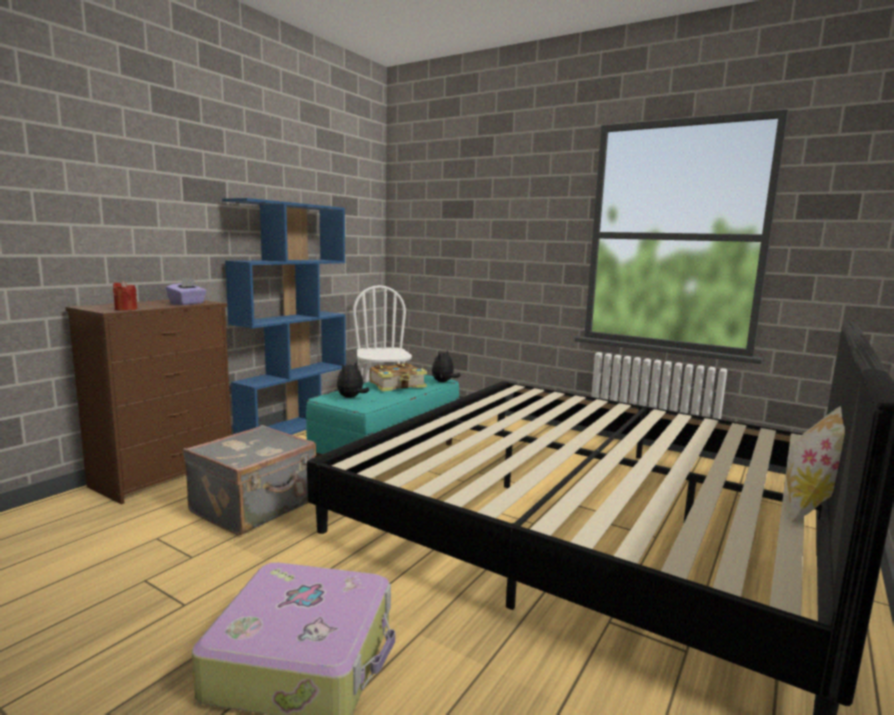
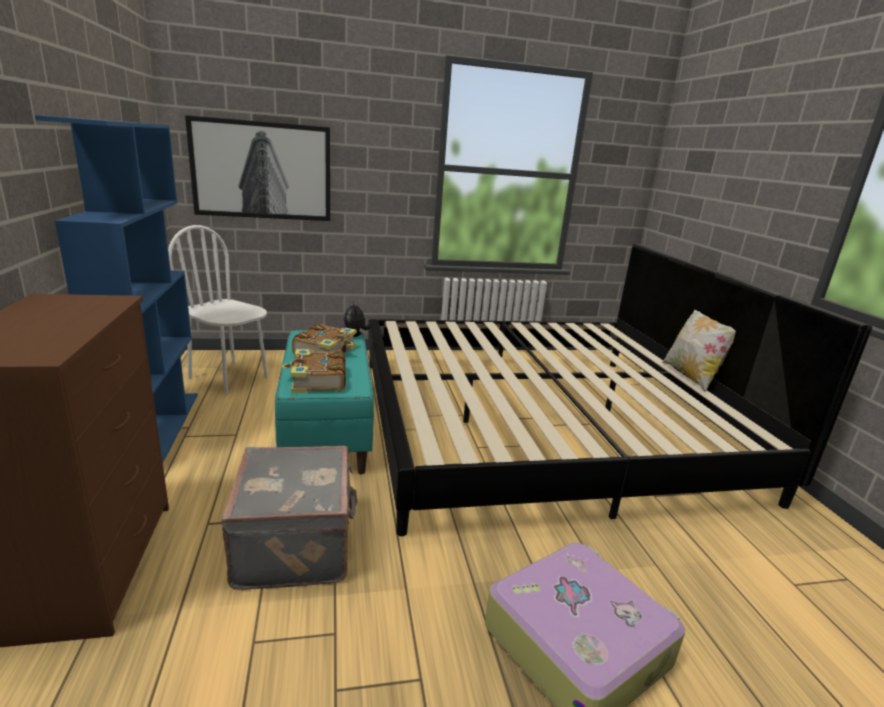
camera: 45 degrees left, 10 degrees up
red candle [113,281,138,311] -> none
purple tissue box [166,278,207,305] -> none
plush toy [337,360,369,398] -> book [282,349,346,393]
none -> picture [185,115,330,221]

